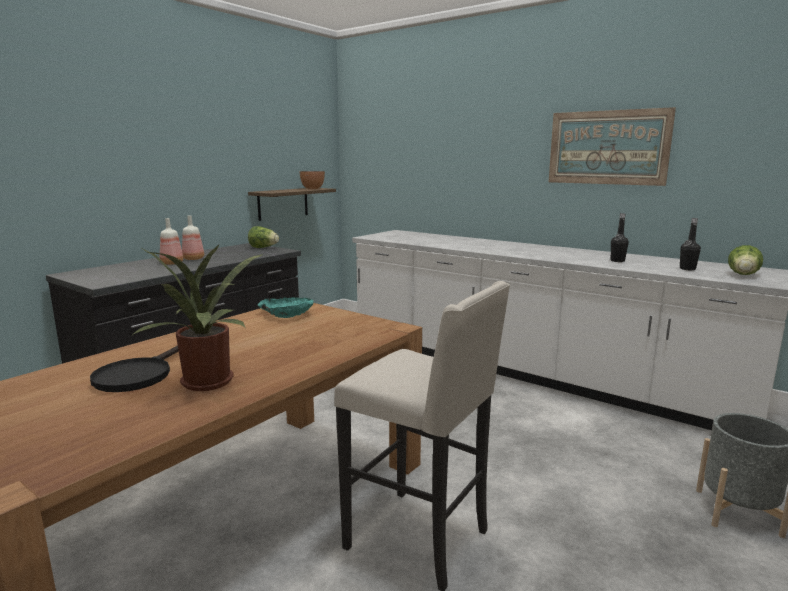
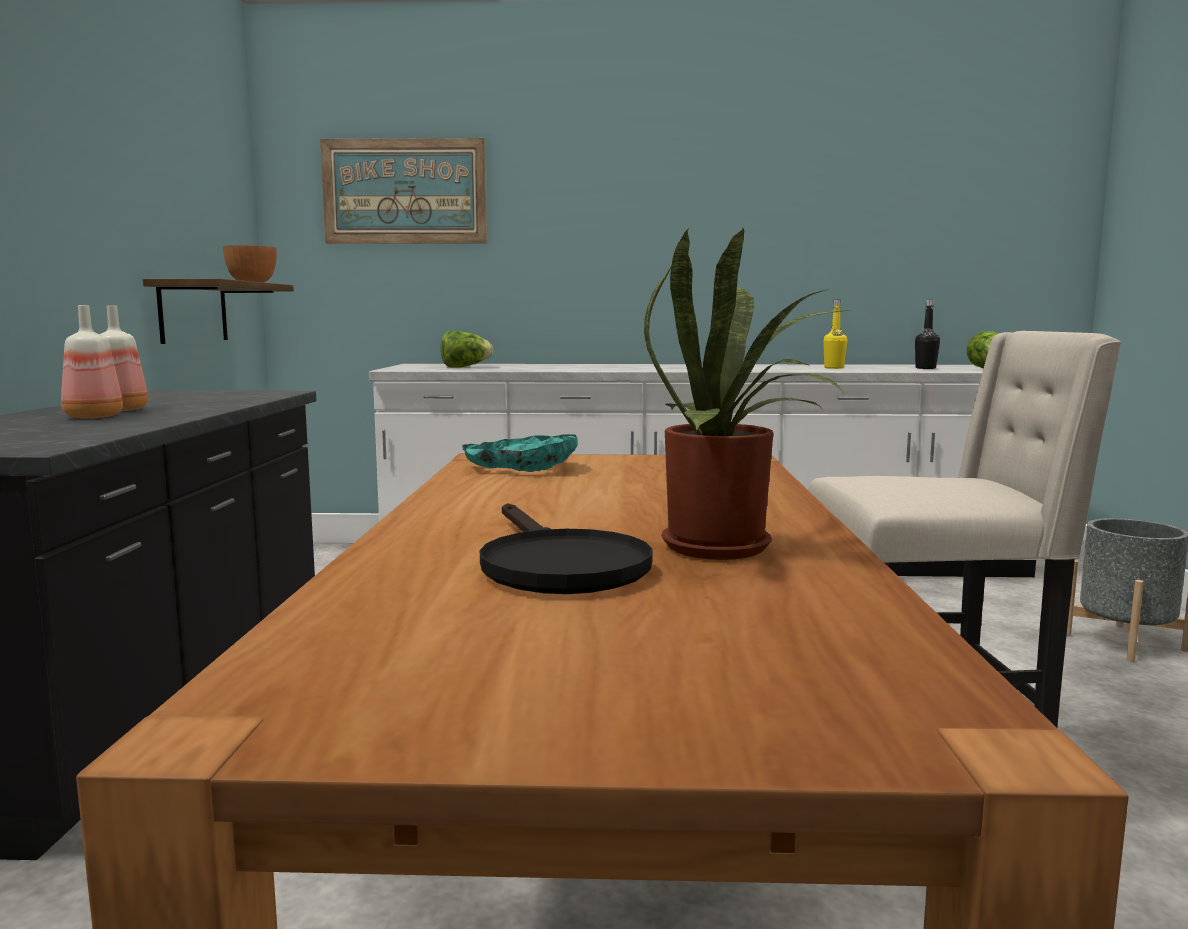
camera: 35 degrees left, 5 degrees down
lettuce [248,226,279,248] -> lettuce moved to [441,331,493,368]
picture [549,107,676,186] -> picture moved to [320,138,487,244]
black bottle [611,213,629,262] -> yellow bottle [823,300,848,369]

